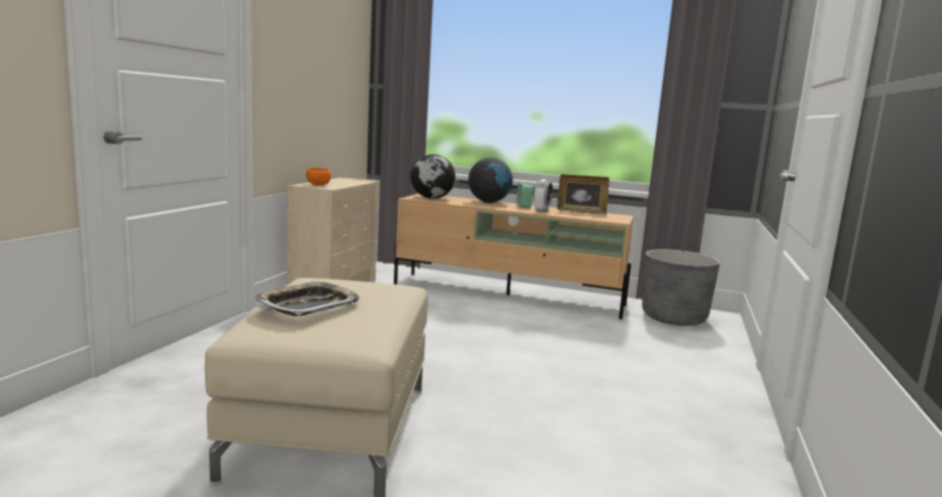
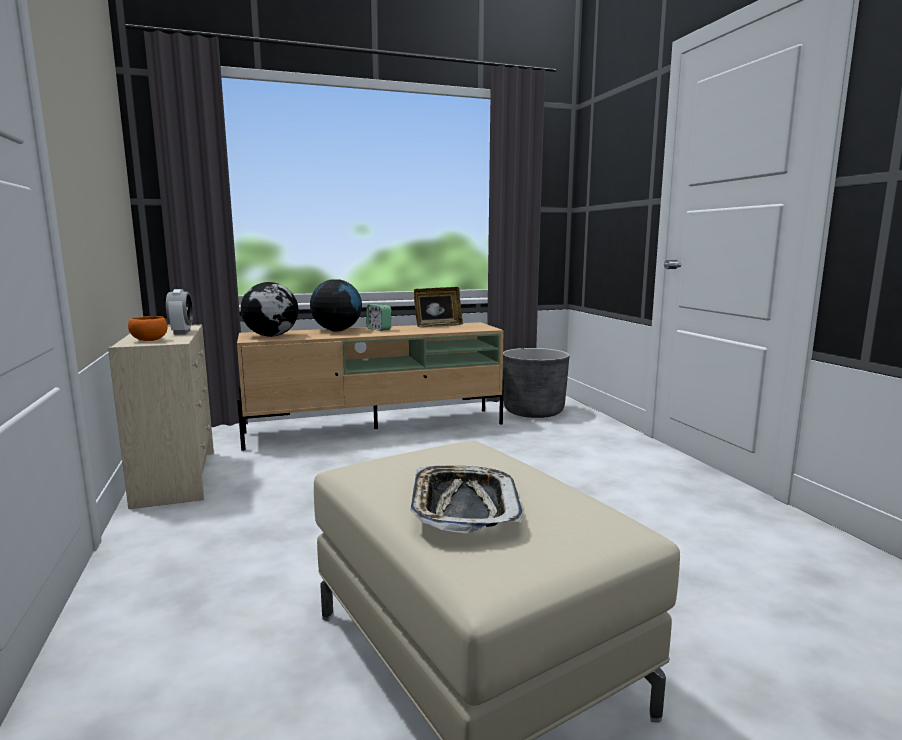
camera: 35 degrees left, 0 degrees up
alarm clock [533,179,553,212] -> alarm clock moved to [166,289,193,335]

